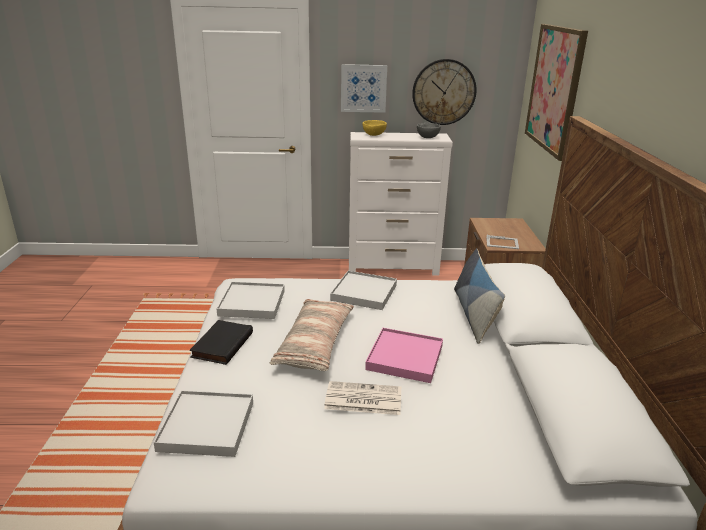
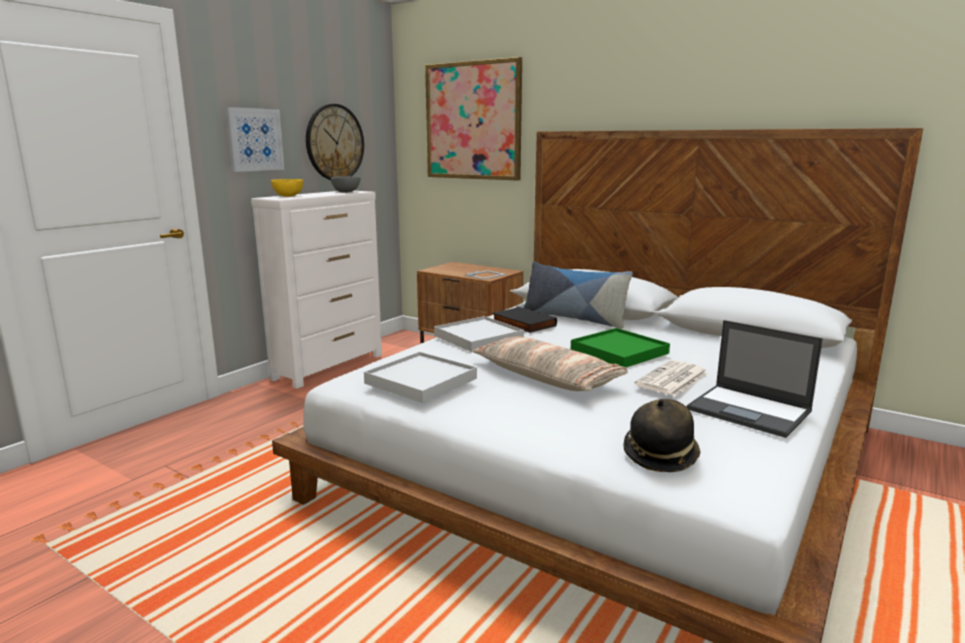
camera: 55 degrees left, 10 degrees down
white tray [153,390,253,457] -> hat [623,399,701,472]
black book [190,320,253,365] -> black book moved to [492,307,557,333]
pink tray [365,328,443,383] -> green tray [571,328,670,368]
none -> laptop [687,320,823,438]

